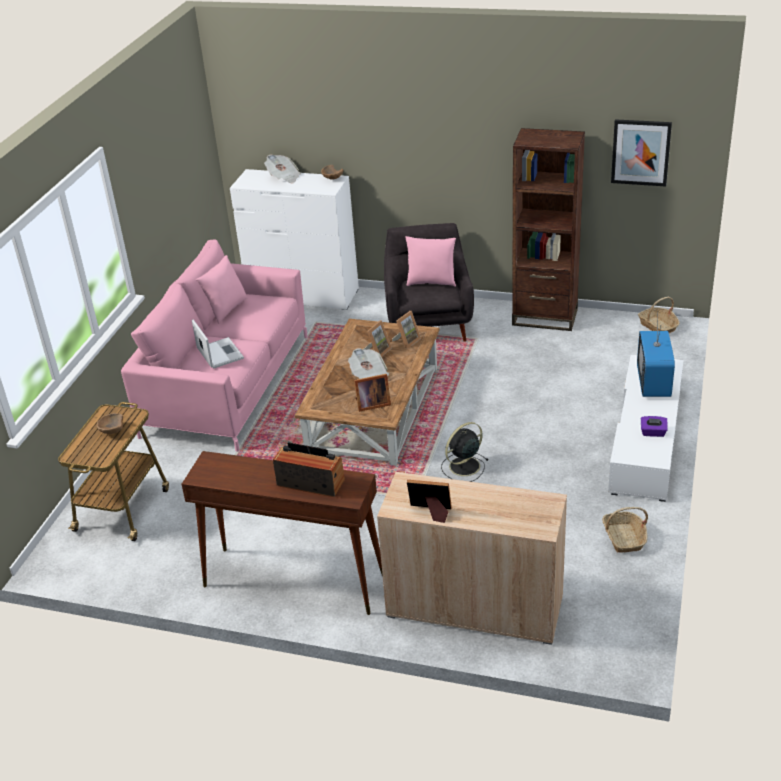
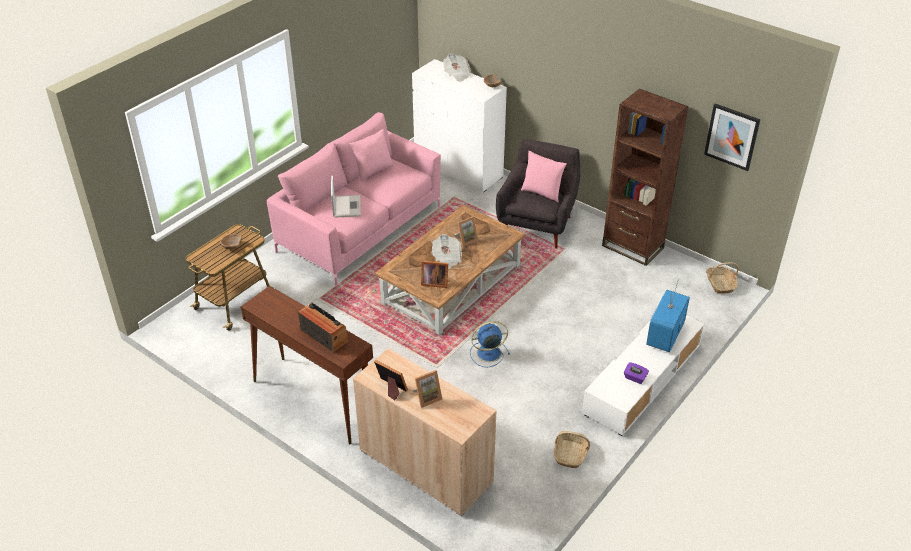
camera: 20 degrees right, 5 degrees up
picture frame [392,311,421,349] -> picture frame moved to [412,370,442,408]
black fan [441,422,488,482] -> blue fan [470,321,510,367]

